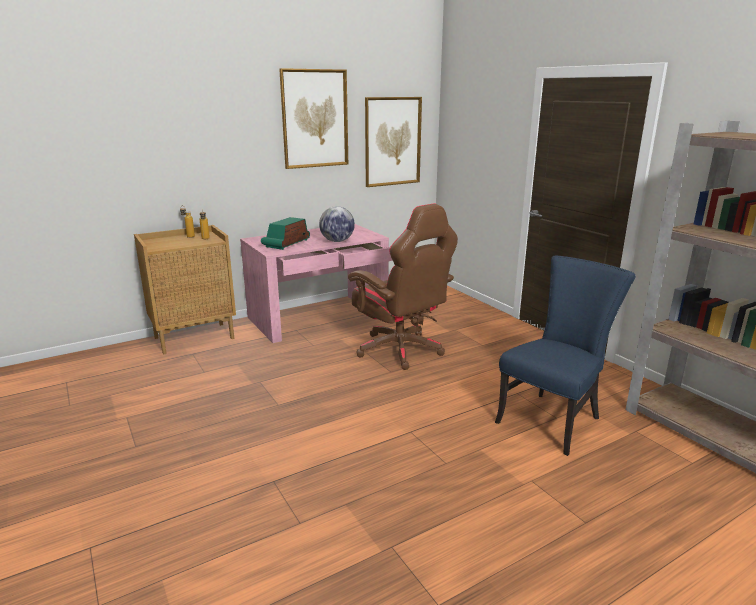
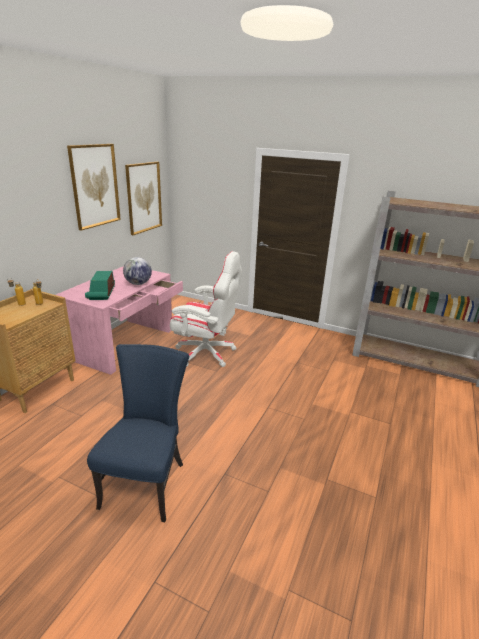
camera: 35 degrees left, 5 degrees up
brown office chair [348,203,458,370] -> white office chair [170,251,242,367]
blue chair [495,256,636,456] -> blue chair moved to [87,344,189,522]

